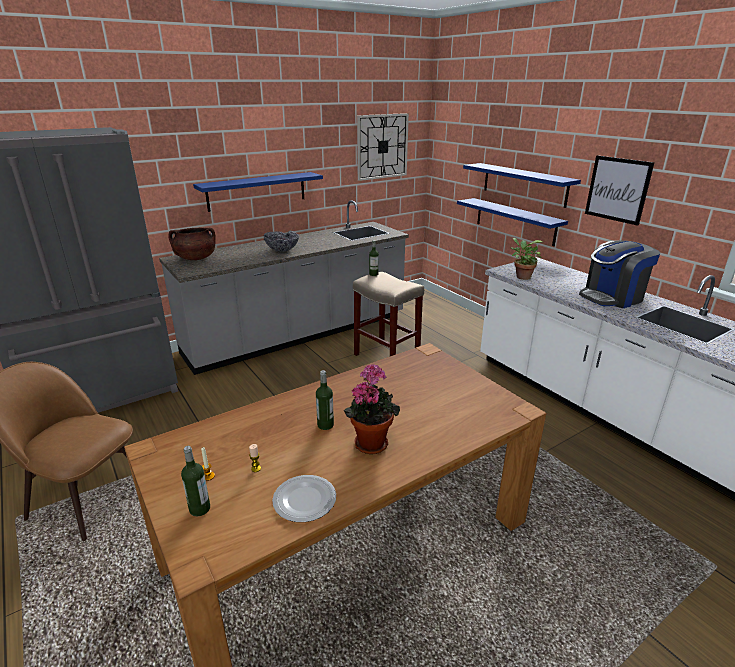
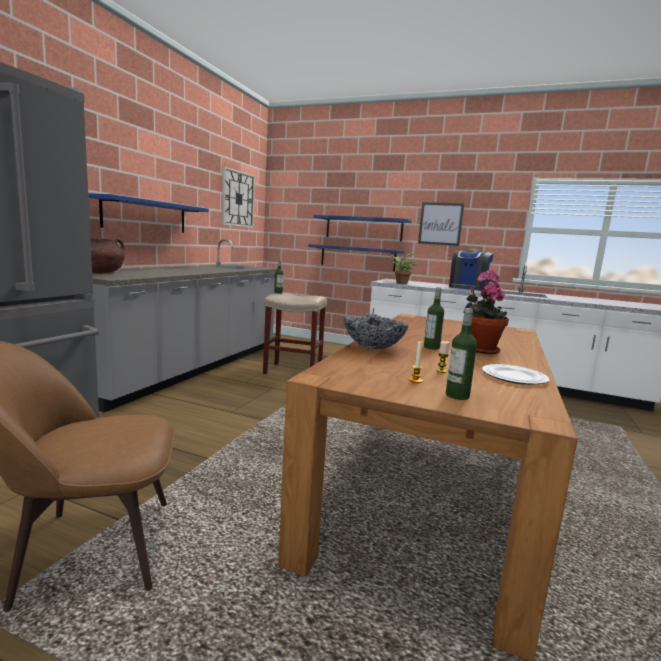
camera: 35 degrees left, 15 degrees down
bowl [264,231,299,252] -> bowl moved to [344,314,408,349]

